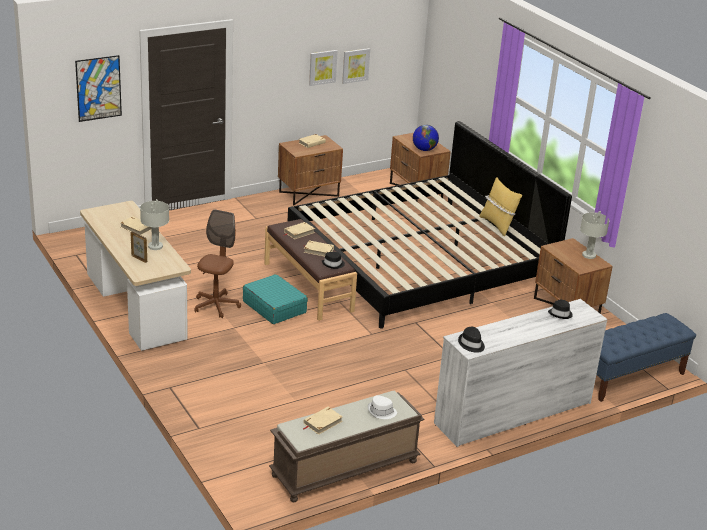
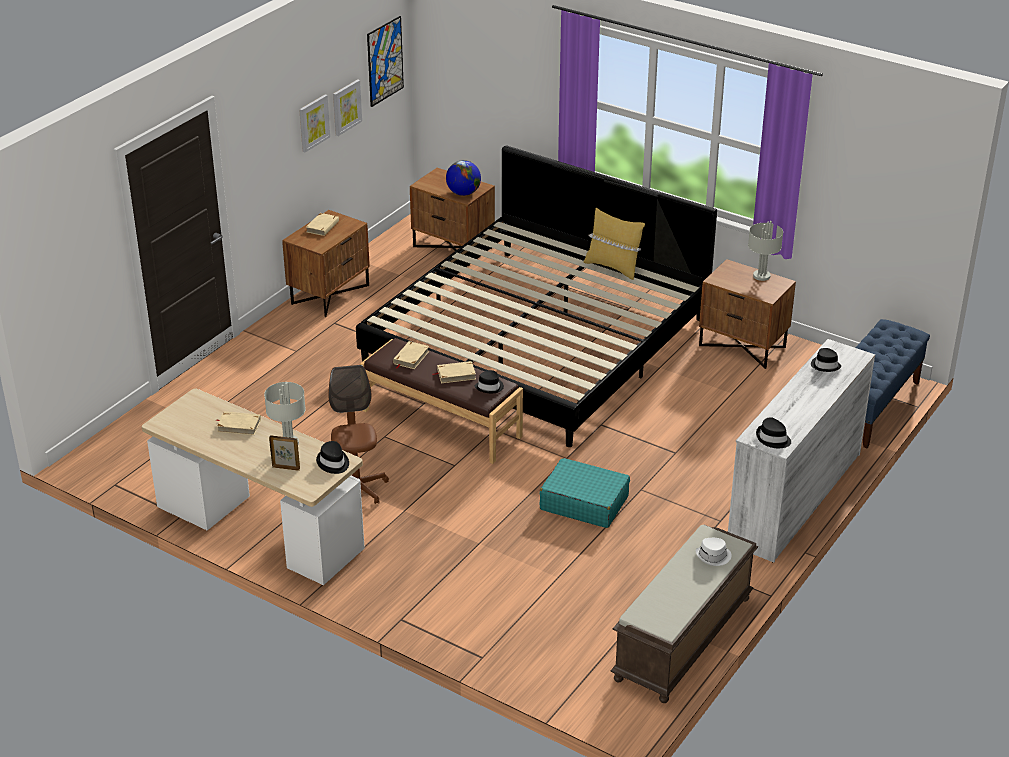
camera: 25 degrees left, 5 degrees up
picture [75,55,122,122] -> picture moved to [367,16,404,107]
turquoise suitcase [243,274,308,324] -> turquoise suitcase moved to [540,458,630,528]
beige book [303,407,343,435] -> none
none -> black hat [316,441,349,474]

